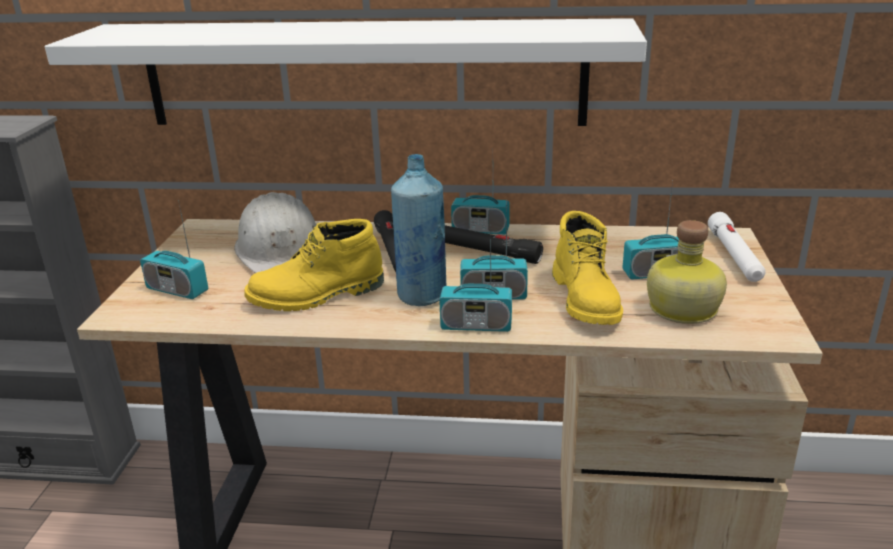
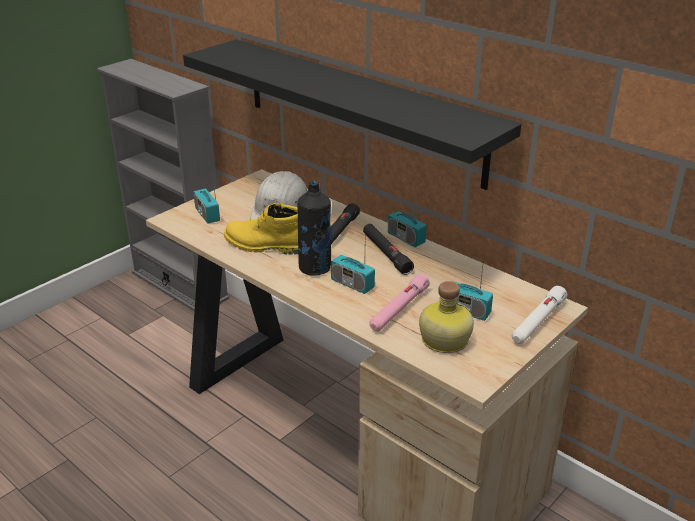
camera: 35 degrees right, 5 degrees up
white shelf [45,18,647,126] -> black shelf [183,39,521,190]
blue bottle [391,154,446,306] -> black bottle [297,181,331,275]
radio [439,225,512,332] -> none
yellow boot [552,211,623,325] -> pink flashlight [369,274,430,331]

